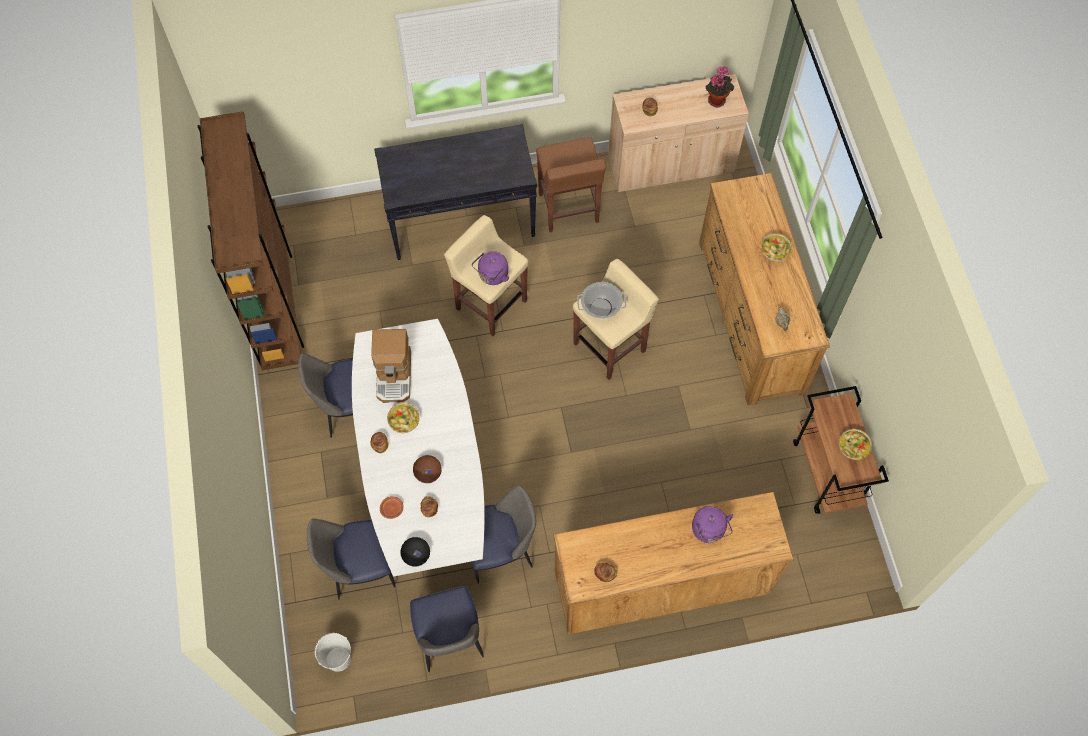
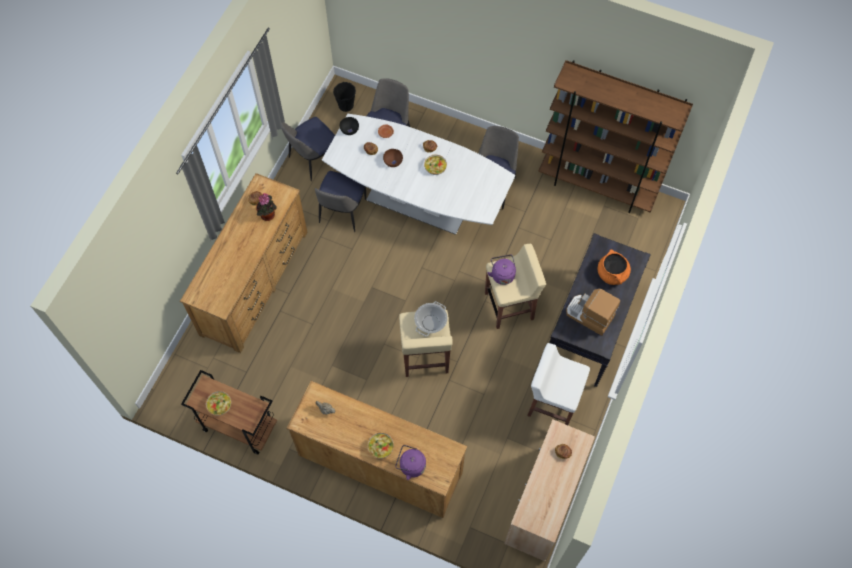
camera: 125 degrees right, 0 degrees up
white bucket [315,633,351,672] -> black bucket [333,81,356,112]
coffee machine [371,329,411,403] -> coffee machine moved to [566,289,620,336]
chair [410,586,484,672] -> chair turned 60 degrees counterclockwise [281,117,335,181]
brown stool [536,138,606,232] -> white stool [527,343,590,425]
purple kettle [692,506,734,543] -> purple kettle moved to [395,445,426,480]
potted plant [705,66,734,107] -> potted plant moved to [256,193,277,221]
none -> orange cooking pot [598,249,631,285]

